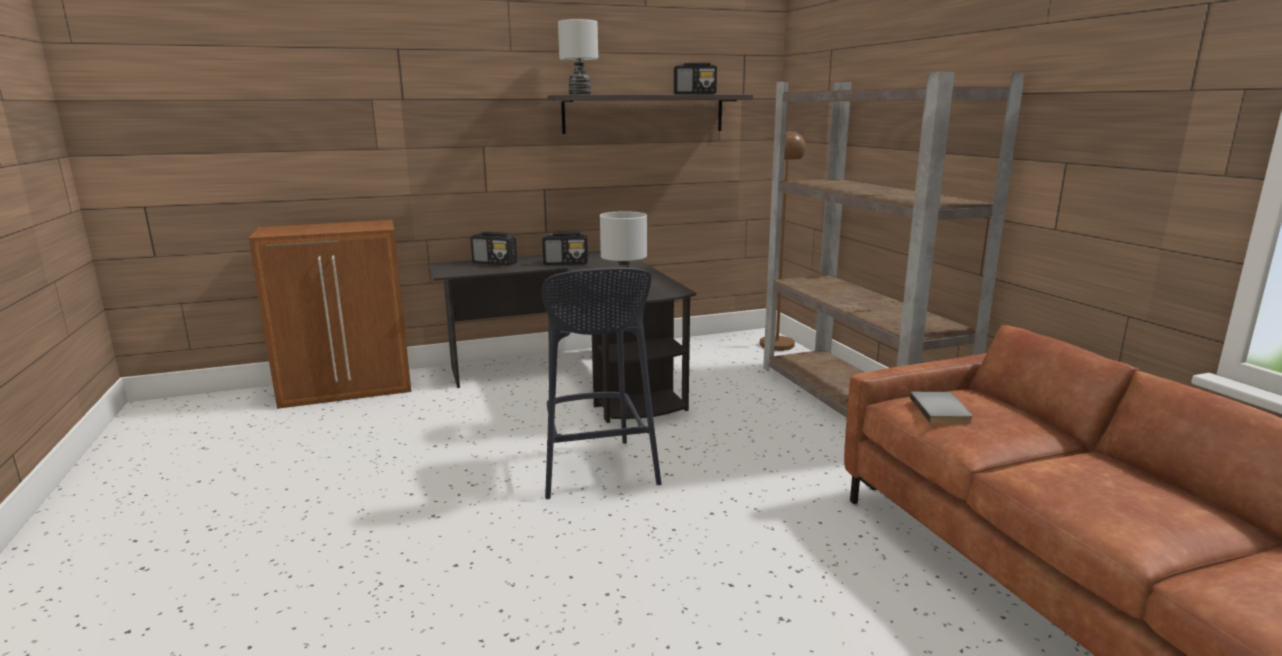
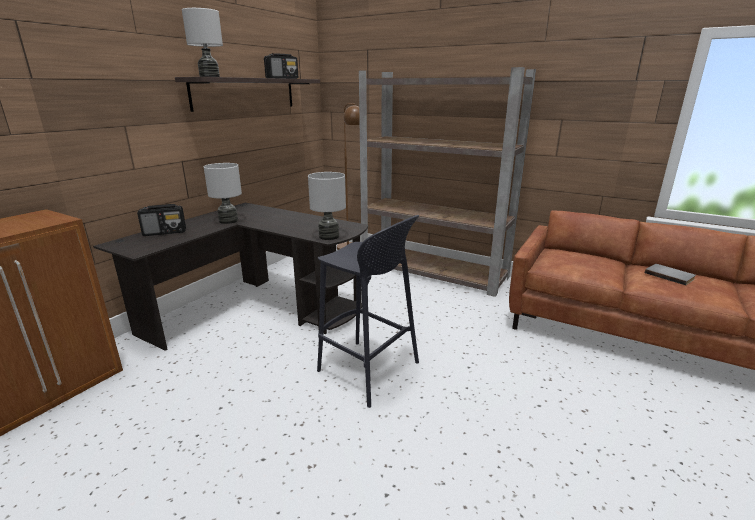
camera: 40 degrees left, 5 degrees up
radio [542,232,588,265] -> grey table lamp [203,163,242,224]
grey book [910,392,973,424] -> grey book moved to [645,264,696,285]

